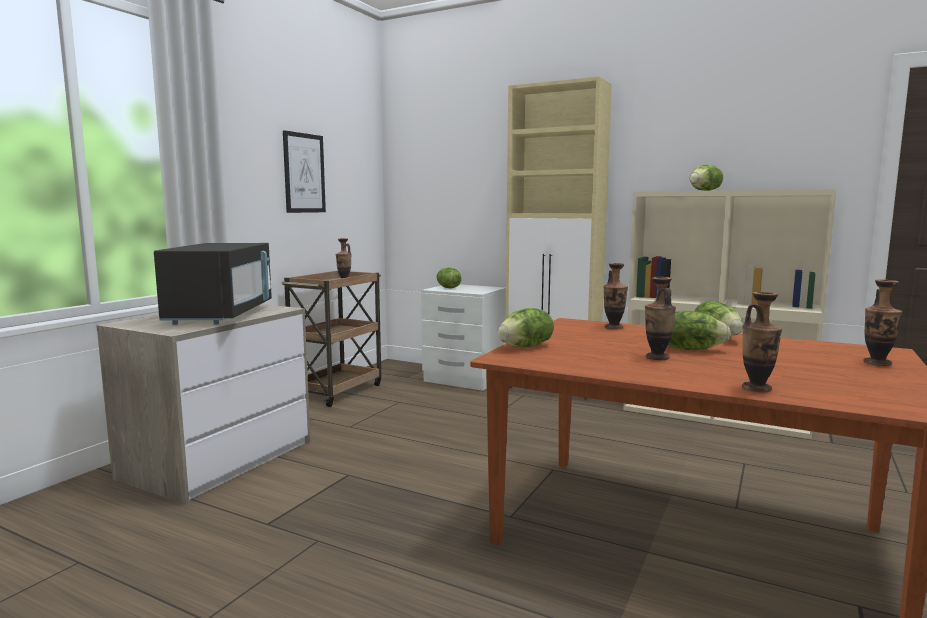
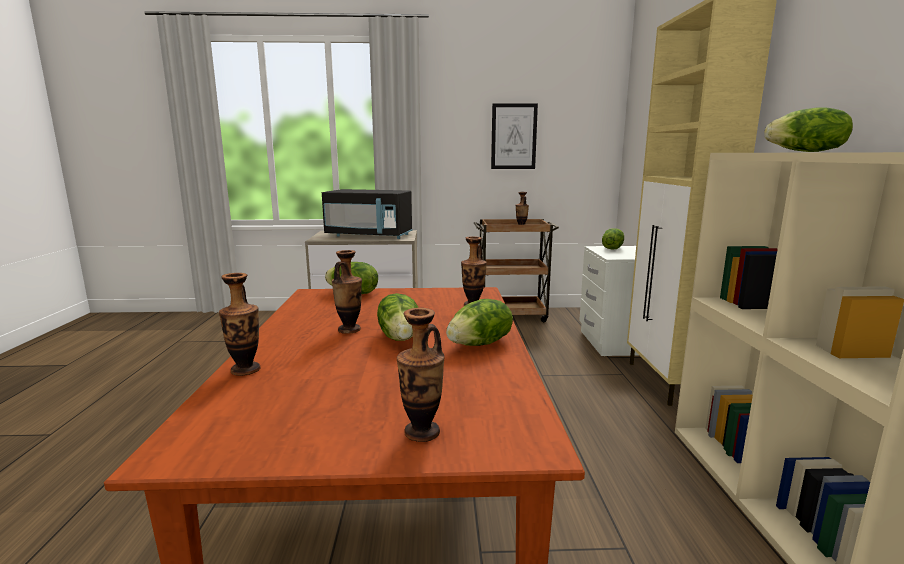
camera: 60 degrees right, 5 degrees up
black microwave [154,243,272,325] -> black microwave turned 45 degrees clockwise [322,189,413,239]

